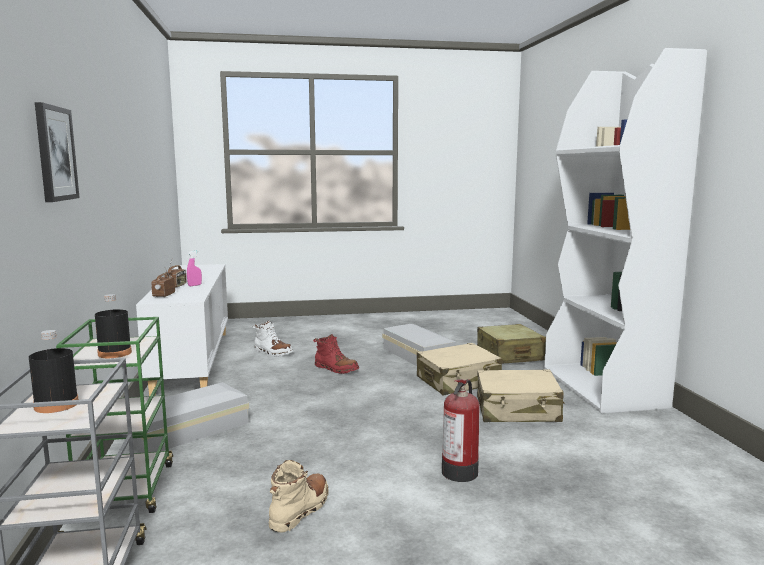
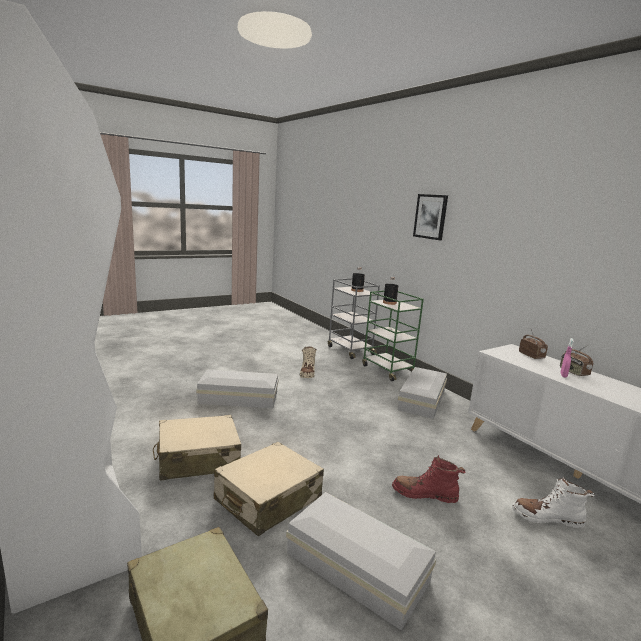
camera: 155 degrees right, 5 degrees up
fire extinguisher [442,379,480,482] -> white storage box [196,369,278,409]

